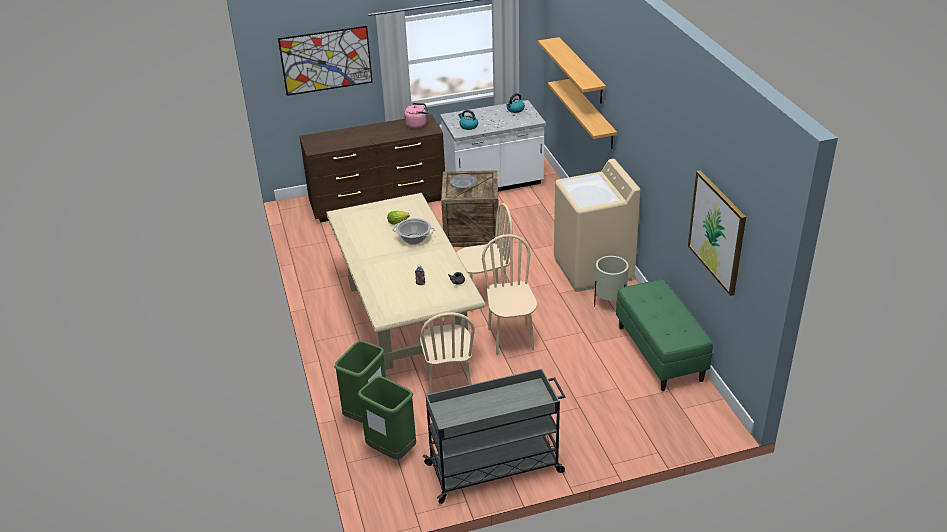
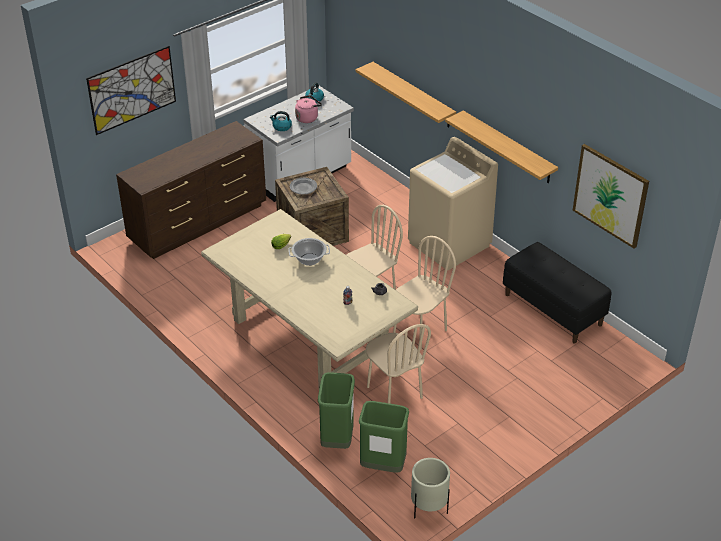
camera: 25 degrees left, 5 degrees up
pink kettle [404,103,429,129] -> pink kettle moved to [295,95,322,123]
grey cart [422,369,565,504] -> none
beige chair [482,234,537,355] -> beige chair turned 75 degrees clockwise [393,236,456,350]
shelf [538,37,606,104] -> shelf moved to [445,110,558,183]
beige planter [594,256,629,307] -> beige planter moved to [411,458,450,518]
green bench [616,279,713,391] -> black bench [503,242,611,344]

